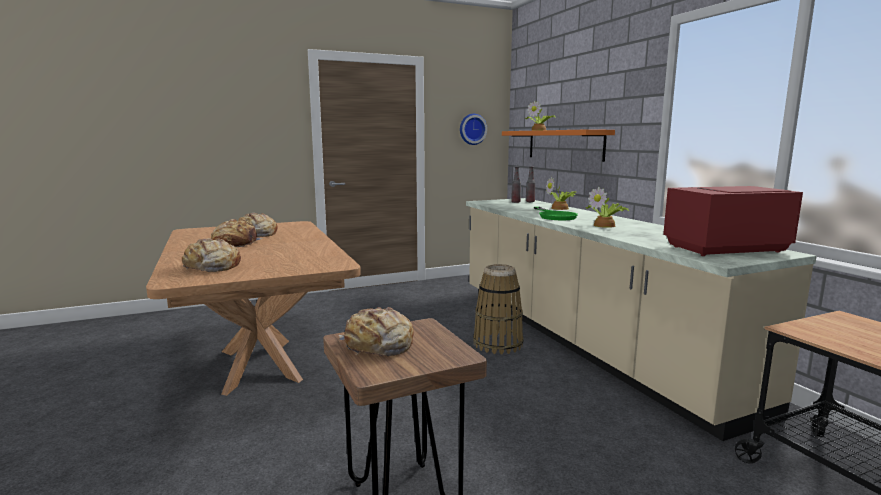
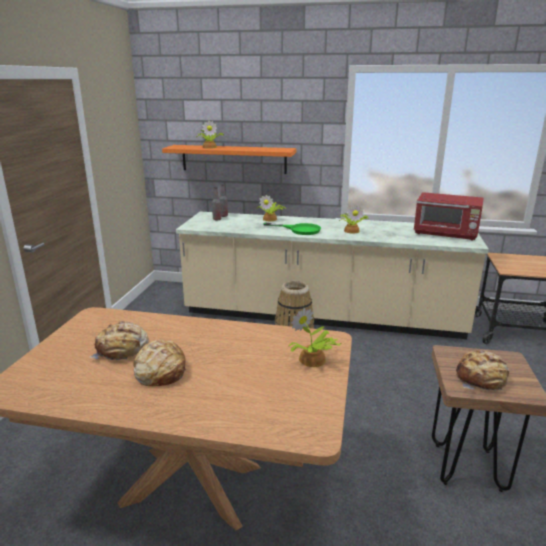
camera: 55 degrees left, 10 degrees up
bread [182,238,241,272] -> none
wall clock [460,114,487,145] -> none
red microwave [663,186,803,256] -> red microwave turned 90 degrees counterclockwise [414,192,484,241]
none -> potted plant [288,308,341,367]

